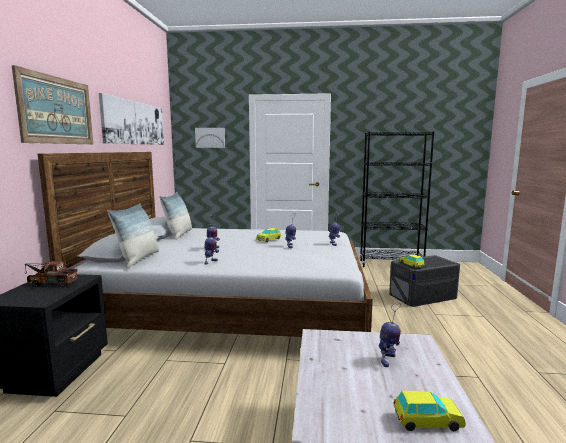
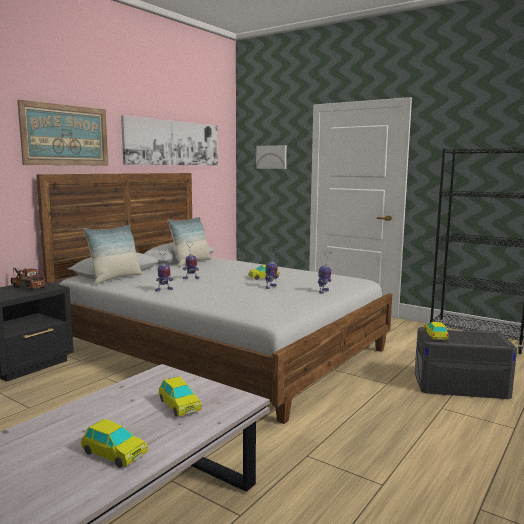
camera: 30 degrees right, 0 degrees up
toy robot [379,303,401,367] -> toy car [159,376,202,417]

